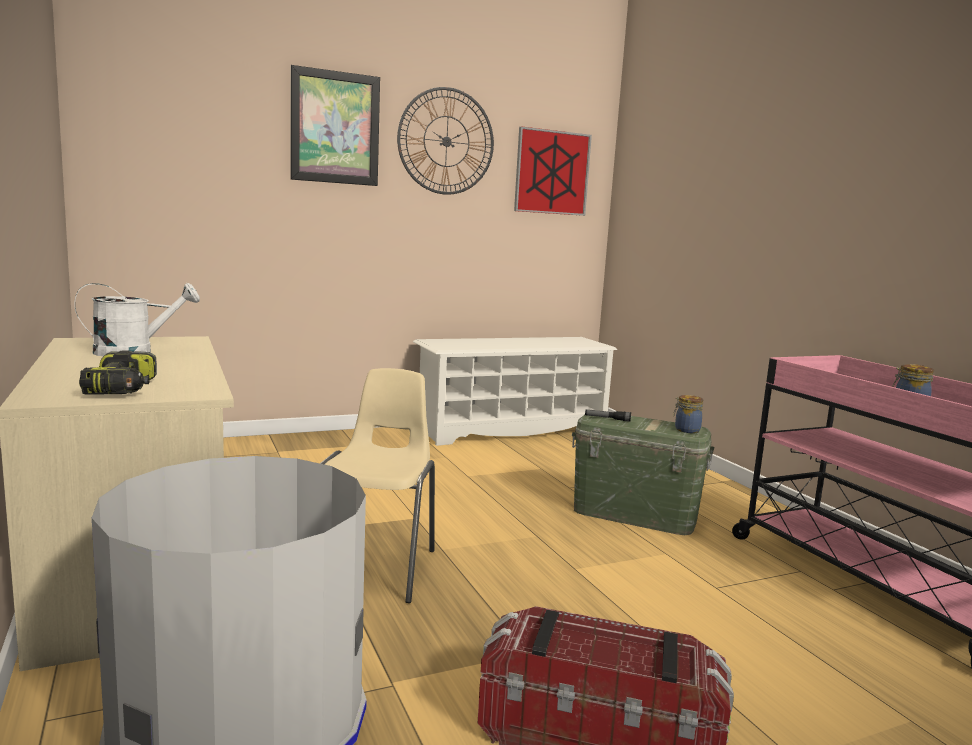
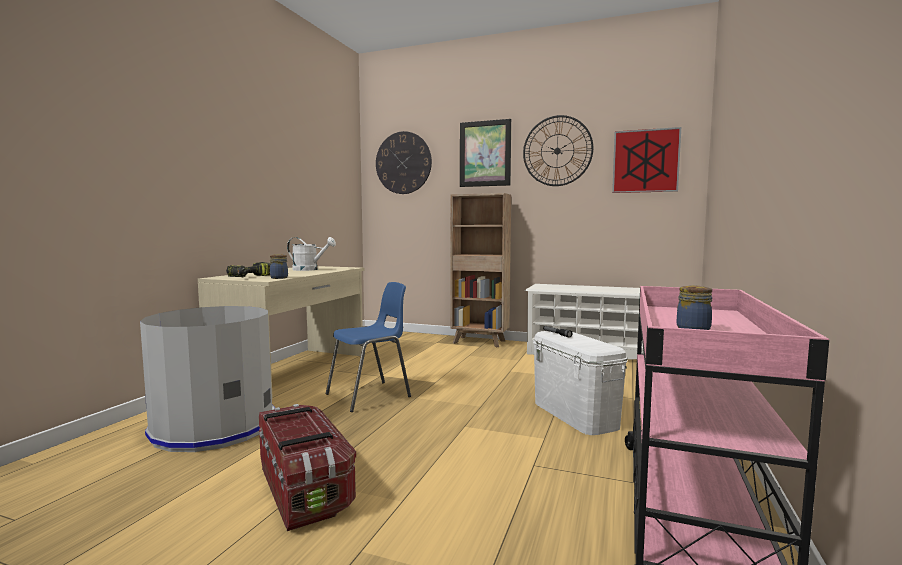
camera: 45 degrees right, 5 degrees down
beige chair [320,368,435,603] -> blue chair [326,282,411,412]
green storage box [572,415,714,535] -> white storage box [533,331,628,435]
jar [673,395,703,433] -> jar moved to [270,254,288,279]
none -> wall clock [376,131,432,194]
none -> brown bookcase [451,193,511,347]

